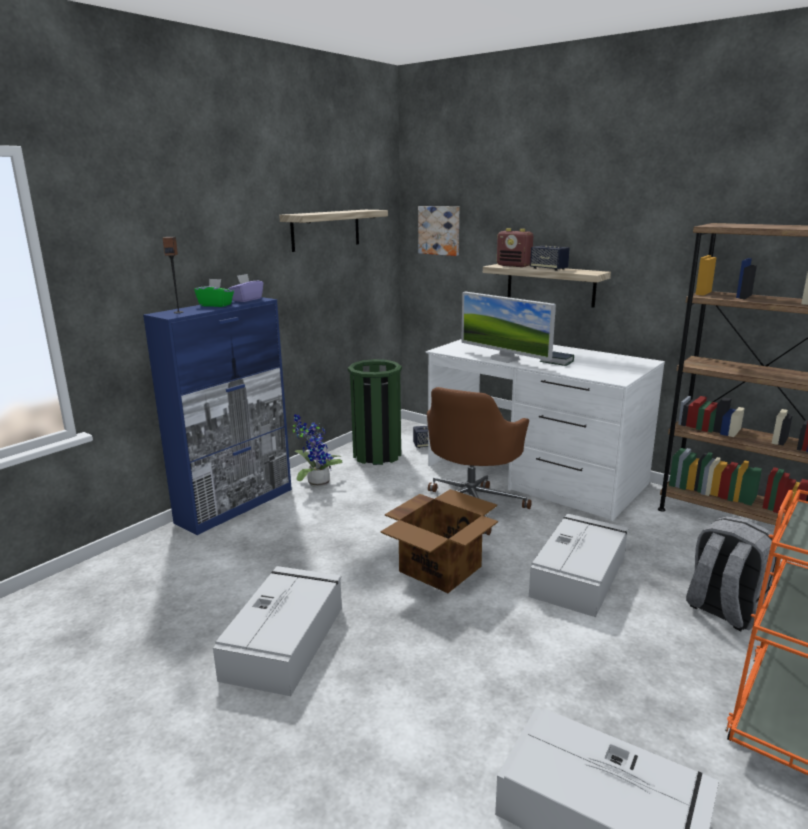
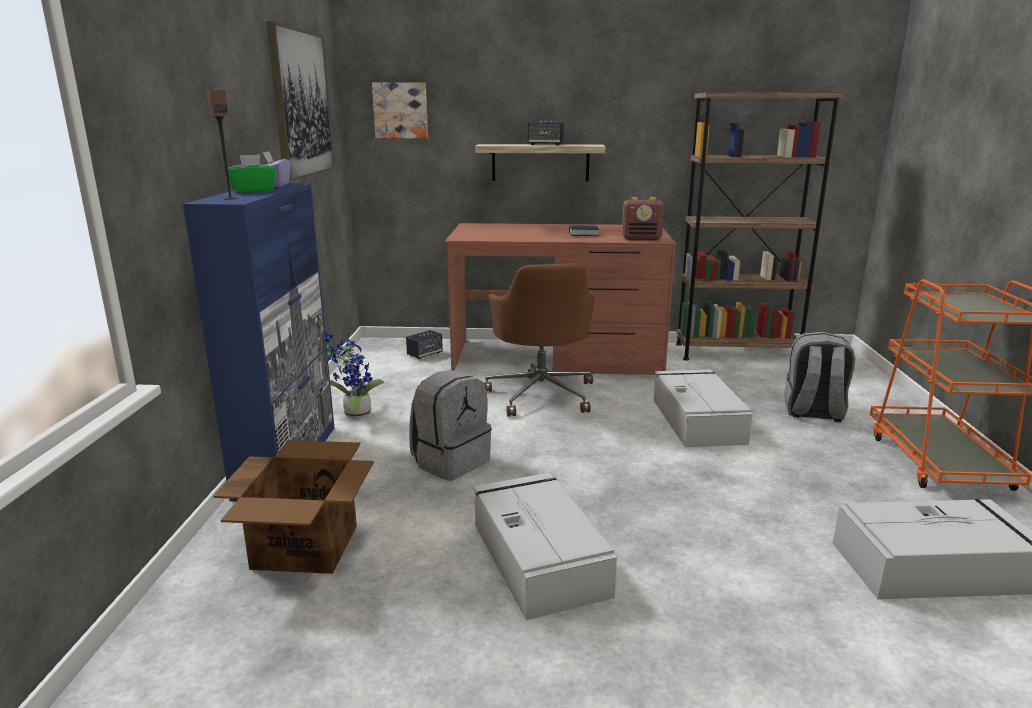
camera: 35 degrees left, 0 degrees up
shelf [279,210,388,252] -> picture [266,21,335,181]
green trash can [348,359,402,465] -> none
cardboard box [381,489,498,593] -> cardboard box moved to [213,440,374,574]
white desk [426,339,665,521] -> brown desk [445,223,676,375]
monitor [461,292,556,363] -> none
radio [497,228,533,267] -> radio moved to [622,197,664,240]
none -> grey backpack [409,370,492,481]

